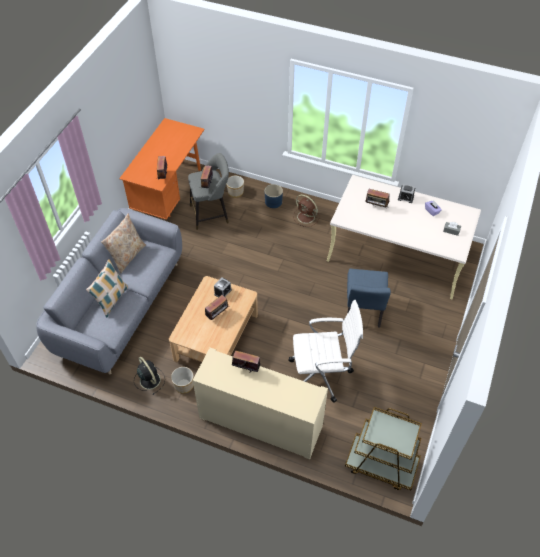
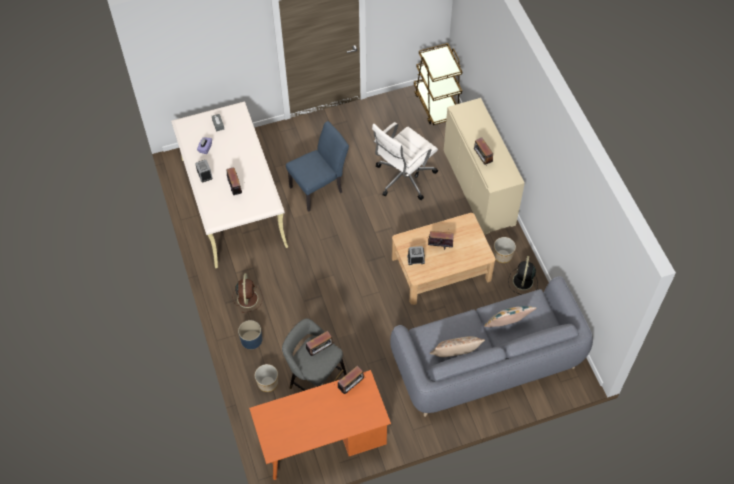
camera: 130 degrees left, 5 degrees up
white office chair [288,300,363,403] -> white office chair turned 90 degrees counterclockwise [372,122,438,200]

